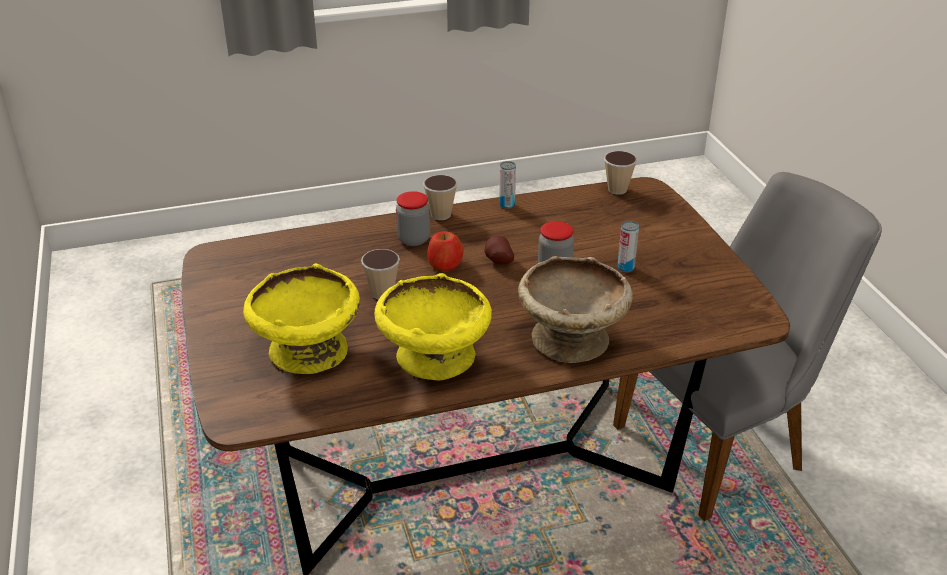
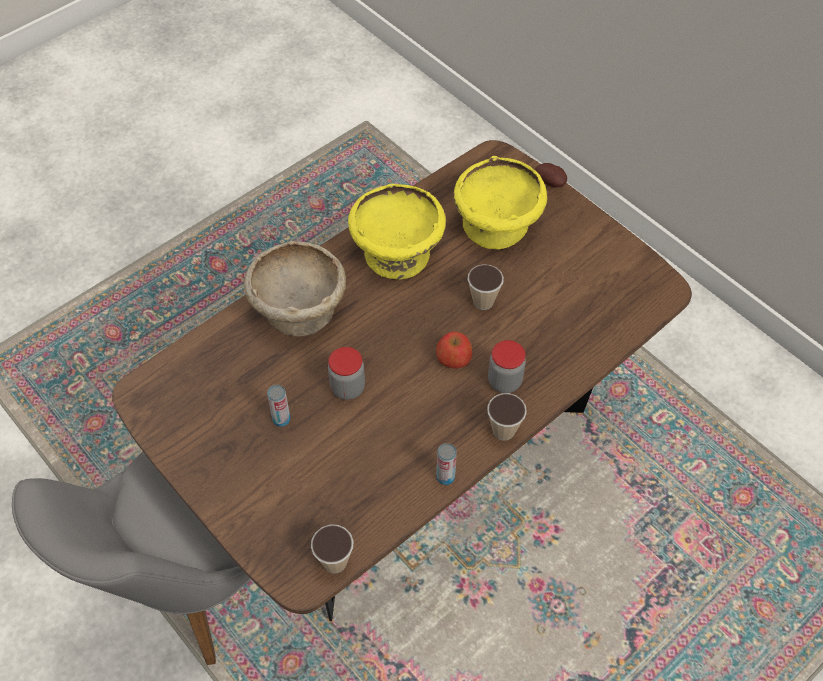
camera: 155 degrees right, 20 degrees up
potato [484,236,514,265] -> potato moved to [535,163,567,188]

